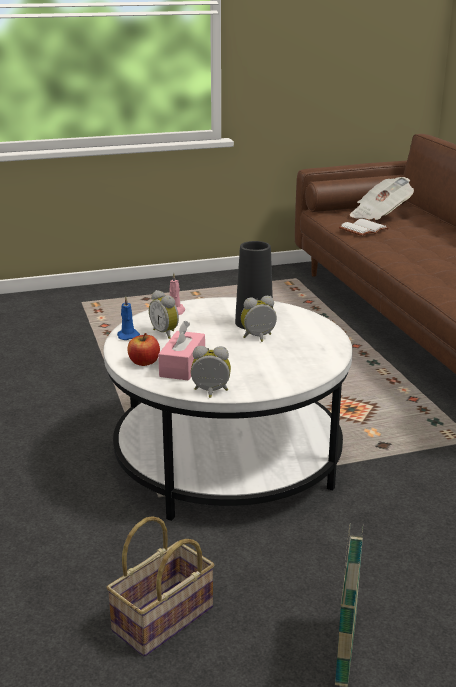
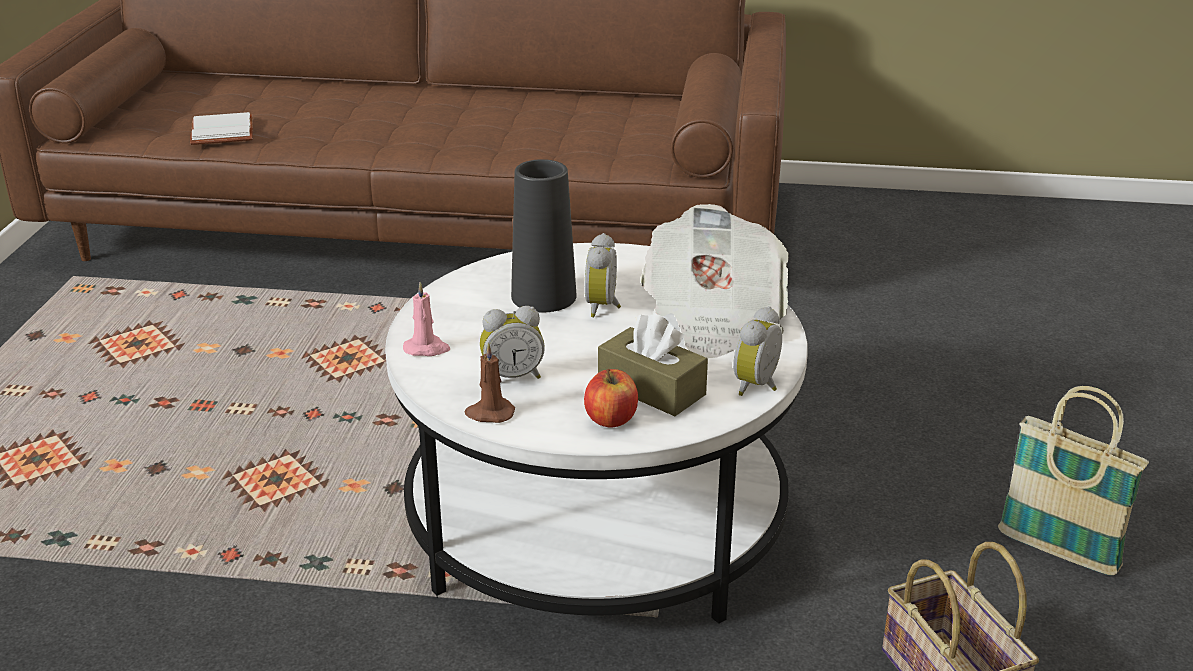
camera: 65 degrees left, 5 degrees up
blue candle [117,297,140,340] -> brown candle [464,342,515,423]
pink tissue box [158,321,205,381] -> brown tissue box [598,313,708,416]
newspaper [350,177,414,220] -> newspaper moved to [640,204,789,358]

